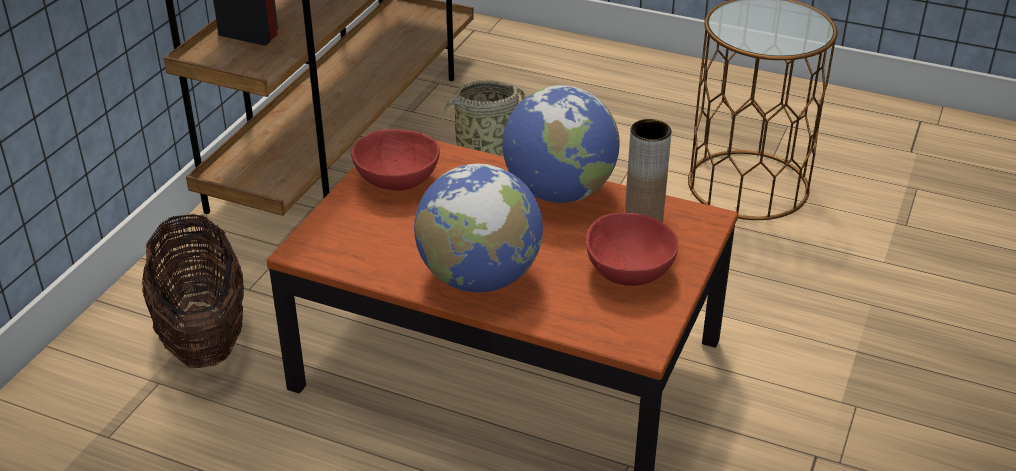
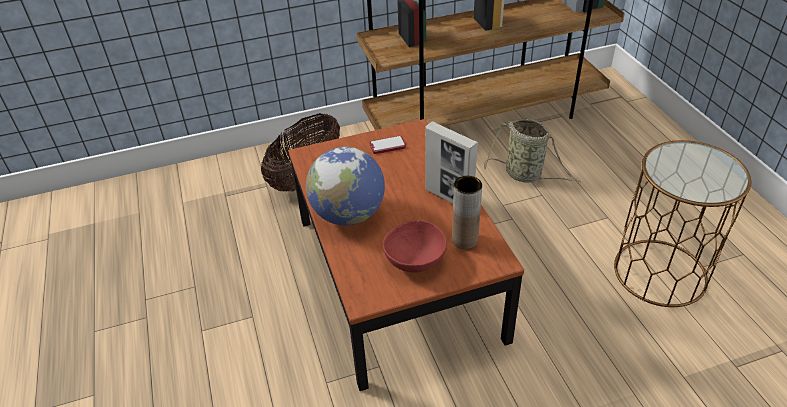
camera: 50 degrees right, 5 degrees up
red bowl [351,129,440,191] -> phone [370,136,406,154]
globe [502,85,620,203] -> picture frame [425,121,478,204]

